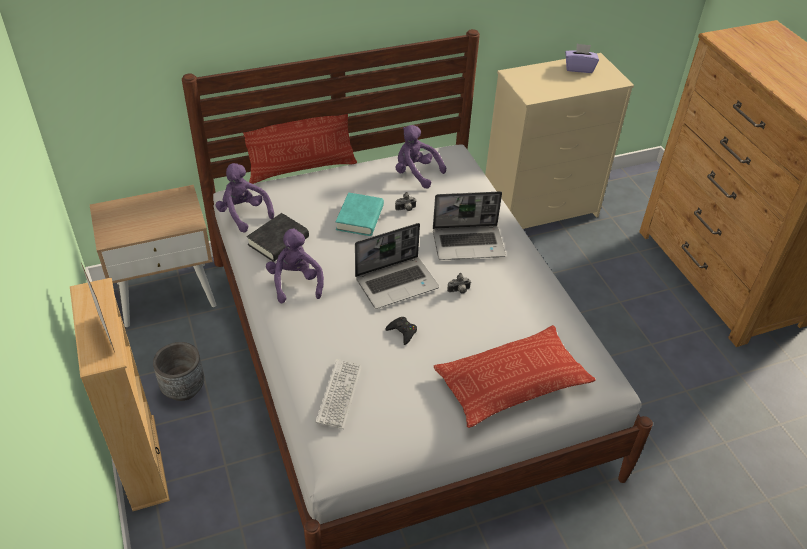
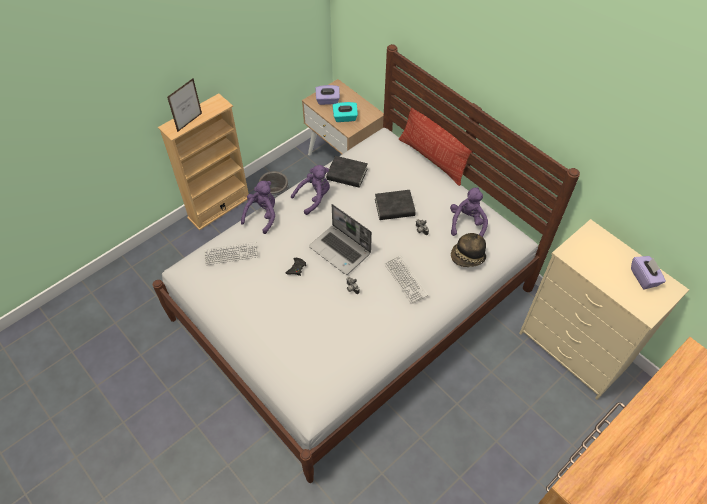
camera: 70 degrees right, 10 degrees up
purple plush toy [215,163,274,232] -> purple plush toy moved to [241,181,275,234]
turquoise book [336,192,384,236] -> black book [375,190,416,220]
laptop [433,192,506,260] -> keyboard [385,255,428,304]
pillow [434,325,595,428] -> none
none -> purple tissue box [315,85,340,105]
none -> turquoise tissue box [333,102,358,122]
none -> hat [451,233,486,267]

